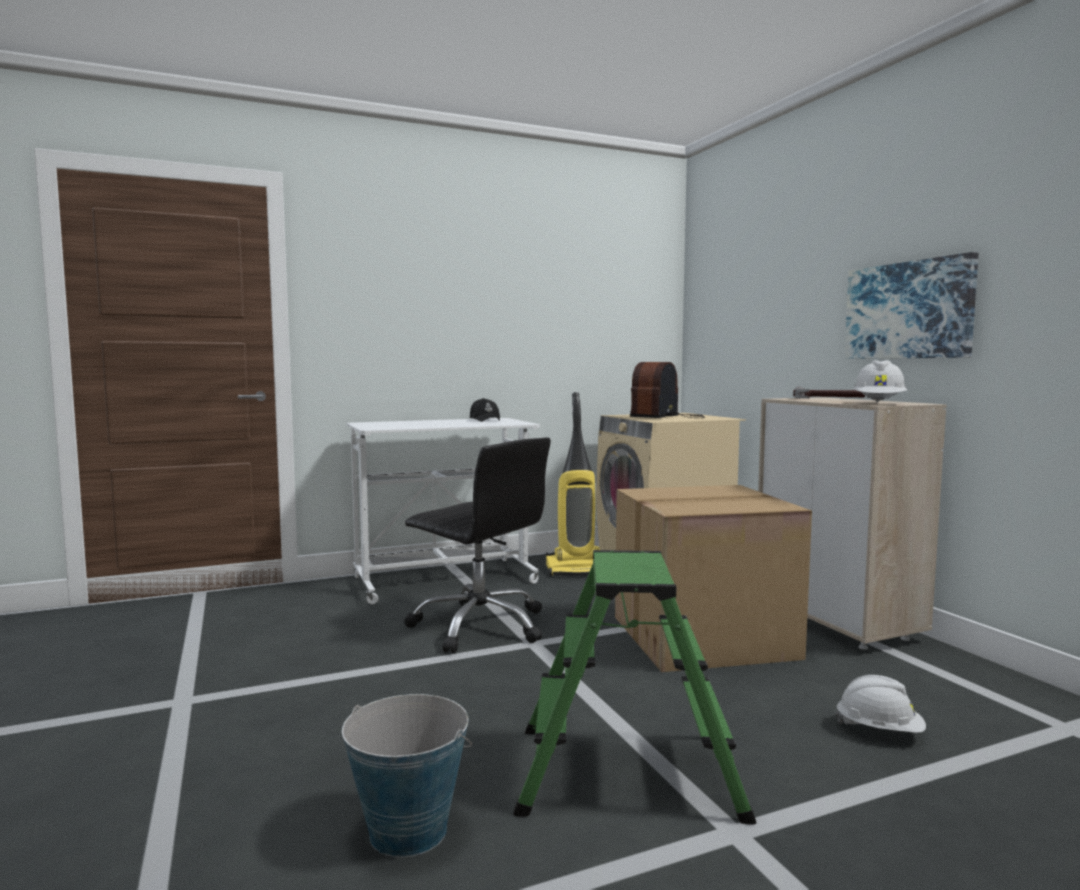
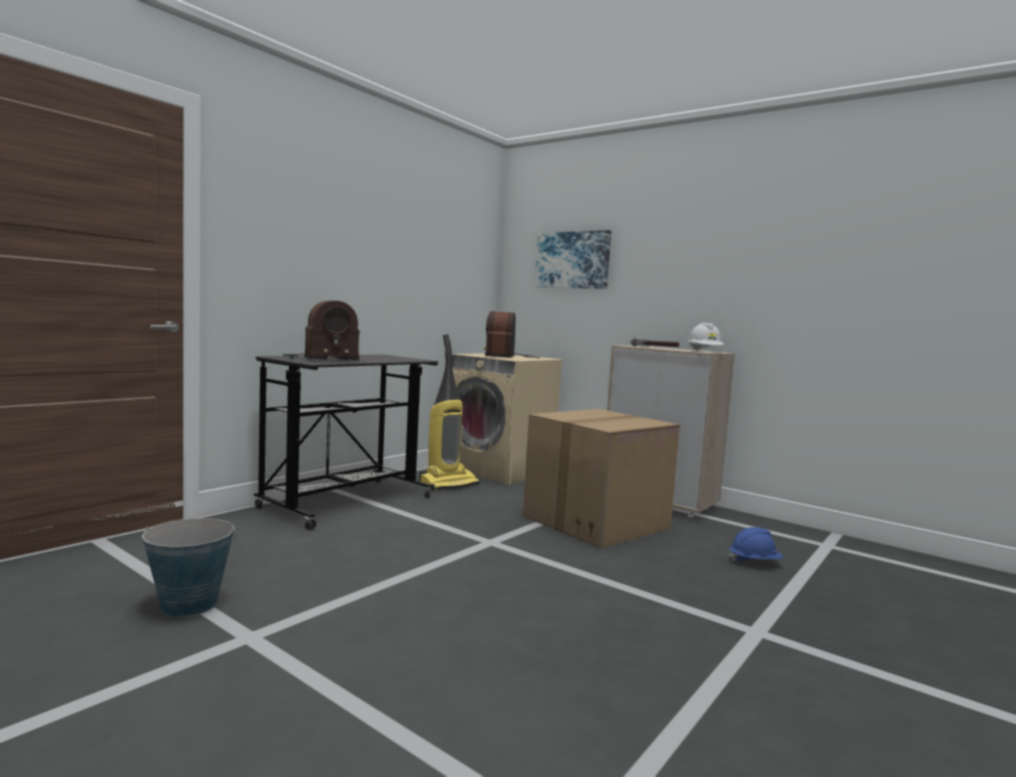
camera: 30 degrees left, 0 degrees up
bucket [342,694,472,857] -> bucket moved to [142,518,237,617]
white desk [346,418,540,604] -> black desk [254,355,438,530]
black office chair [404,438,551,653] -> none
black cap [470,398,500,422] -> none
green step ladder [513,550,757,825] -> none
white hard hat [835,675,926,733] -> blue hard hat [729,527,783,562]
picture [845,252,978,359] -> picture moved to [535,230,611,289]
none -> radio [283,301,360,360]

